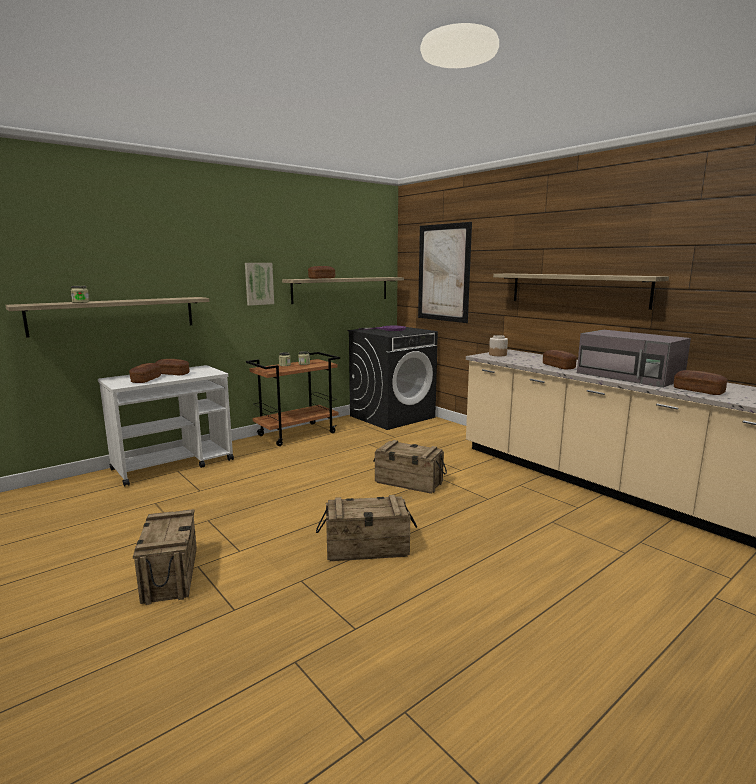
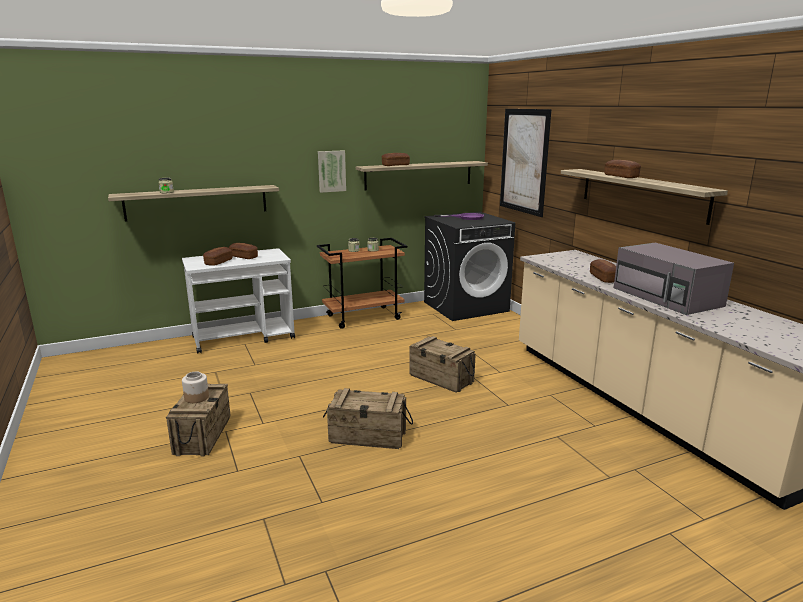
camera: 15 degrees right, 5 degrees up
jar [489,335,508,356] -> jar moved to [182,371,209,403]
bread [674,370,728,395] -> bread moved to [604,160,641,178]

